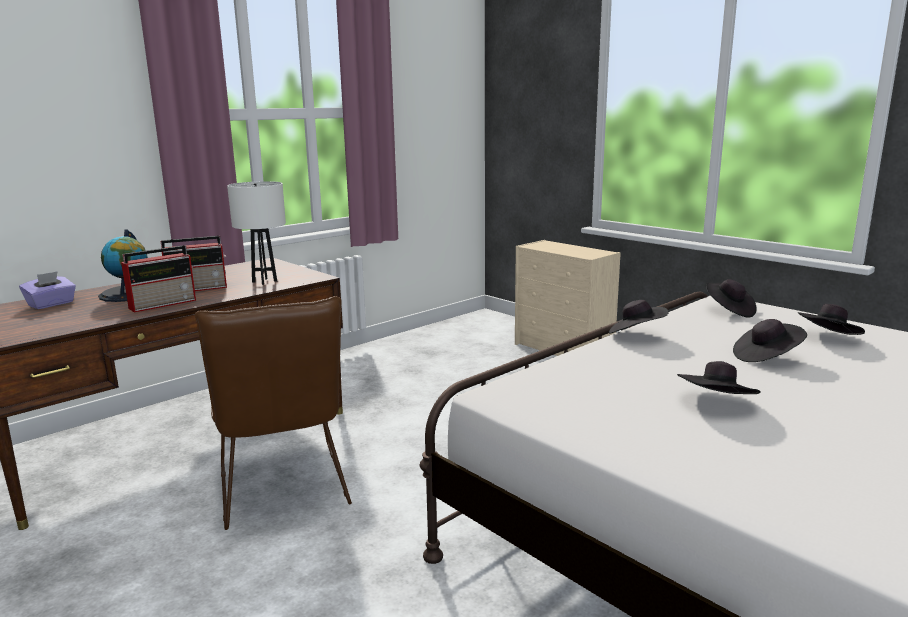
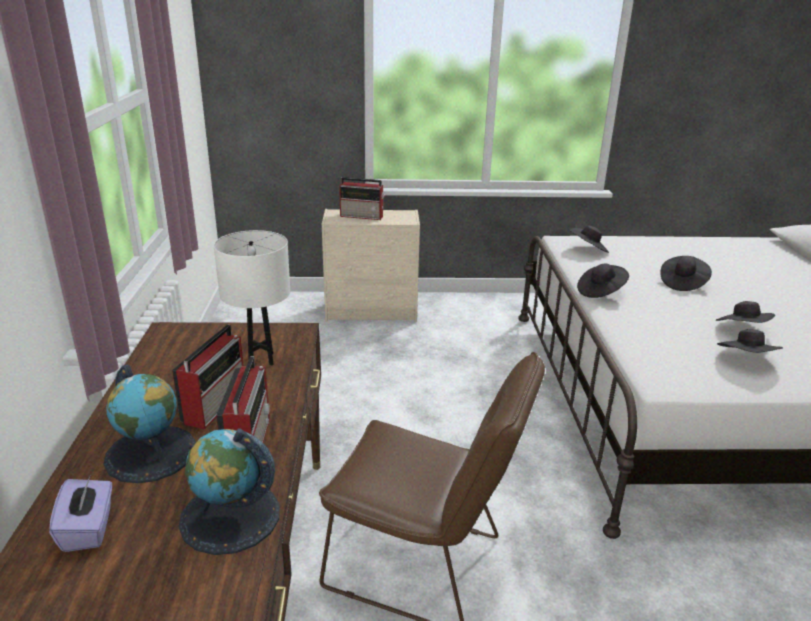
camera: 50 degrees left, 10 degrees up
black hat [797,304,865,335] -> black hat moved to [717,329,783,353]
none -> globe [179,428,280,555]
none -> radio [339,177,385,220]

